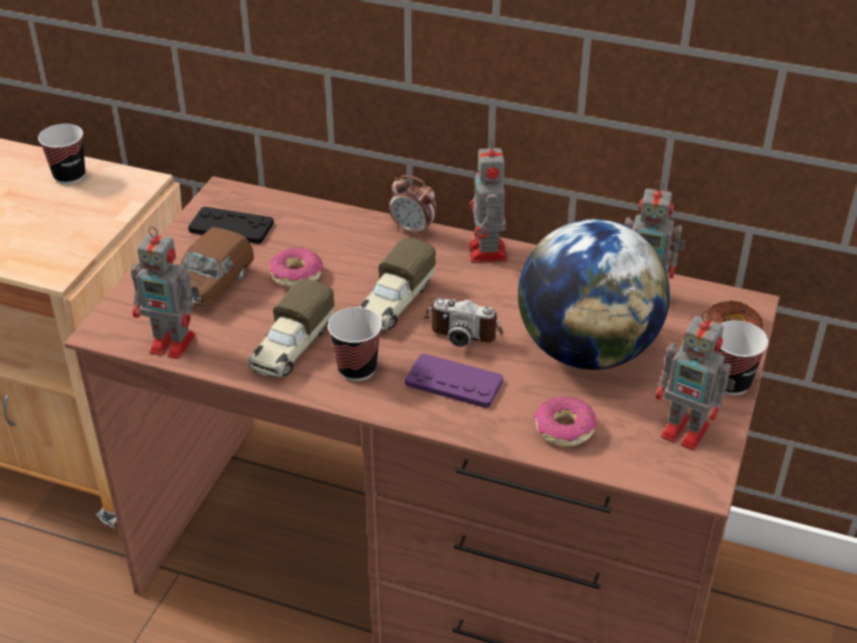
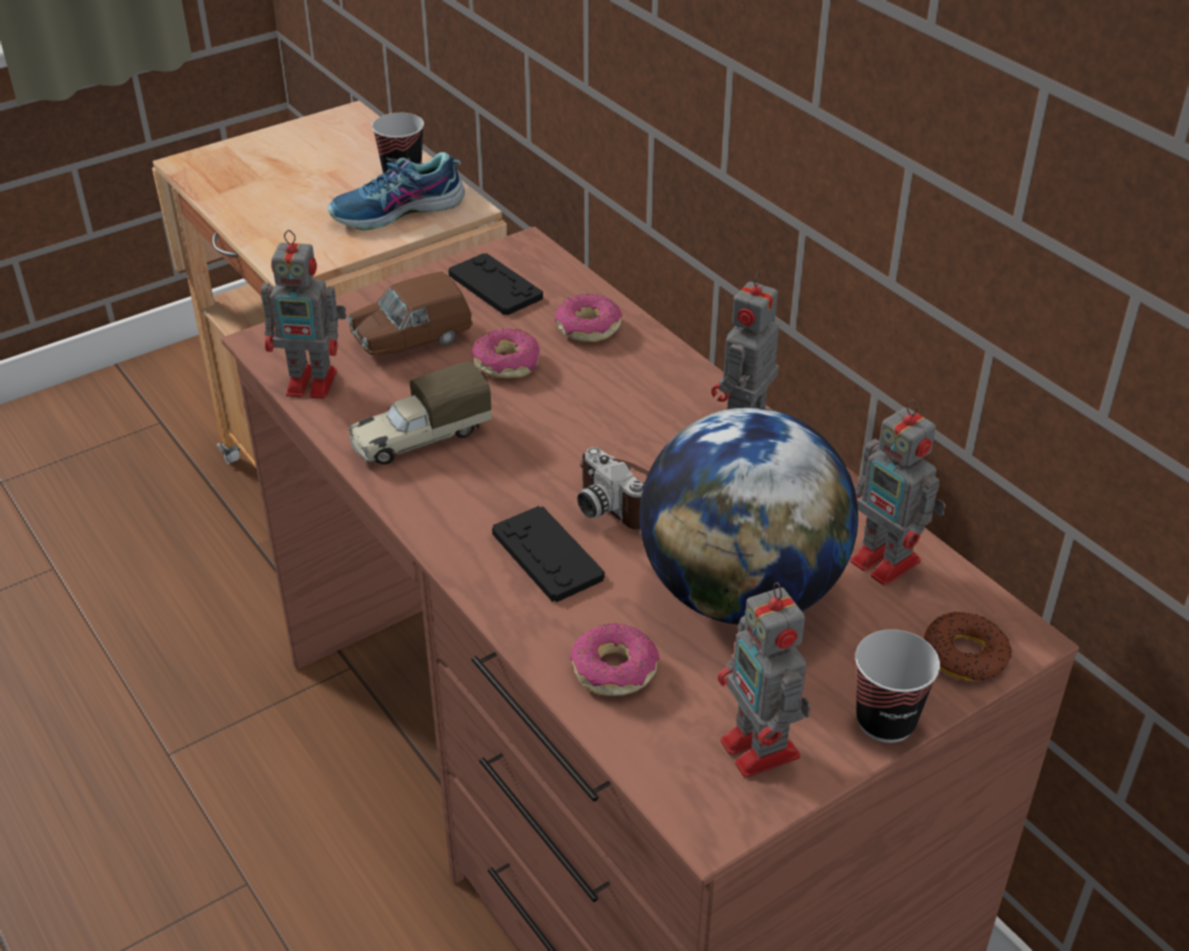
camera: 35 degrees right, 0 degrees up
toy robot [131,226,200,359] -> toy robot turned 45 degrees counterclockwise [261,230,347,399]
cup [328,307,382,381] -> none
toy truck [359,237,436,330] -> none
alarm clock [389,175,437,237] -> none
purple game controller [405,353,503,408] -> black game controller [492,506,604,602]
none -> shoe [328,152,465,230]
none -> donut [555,294,622,342]

